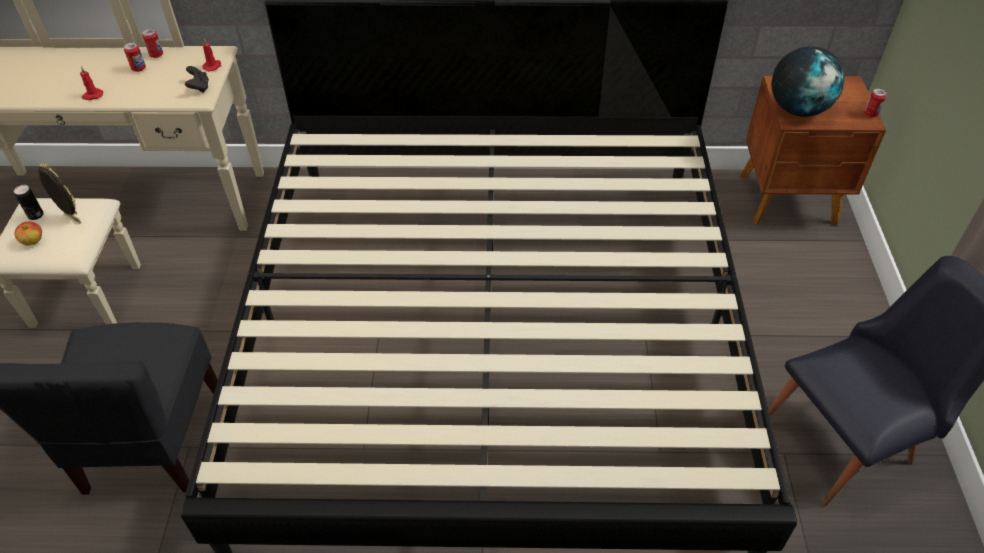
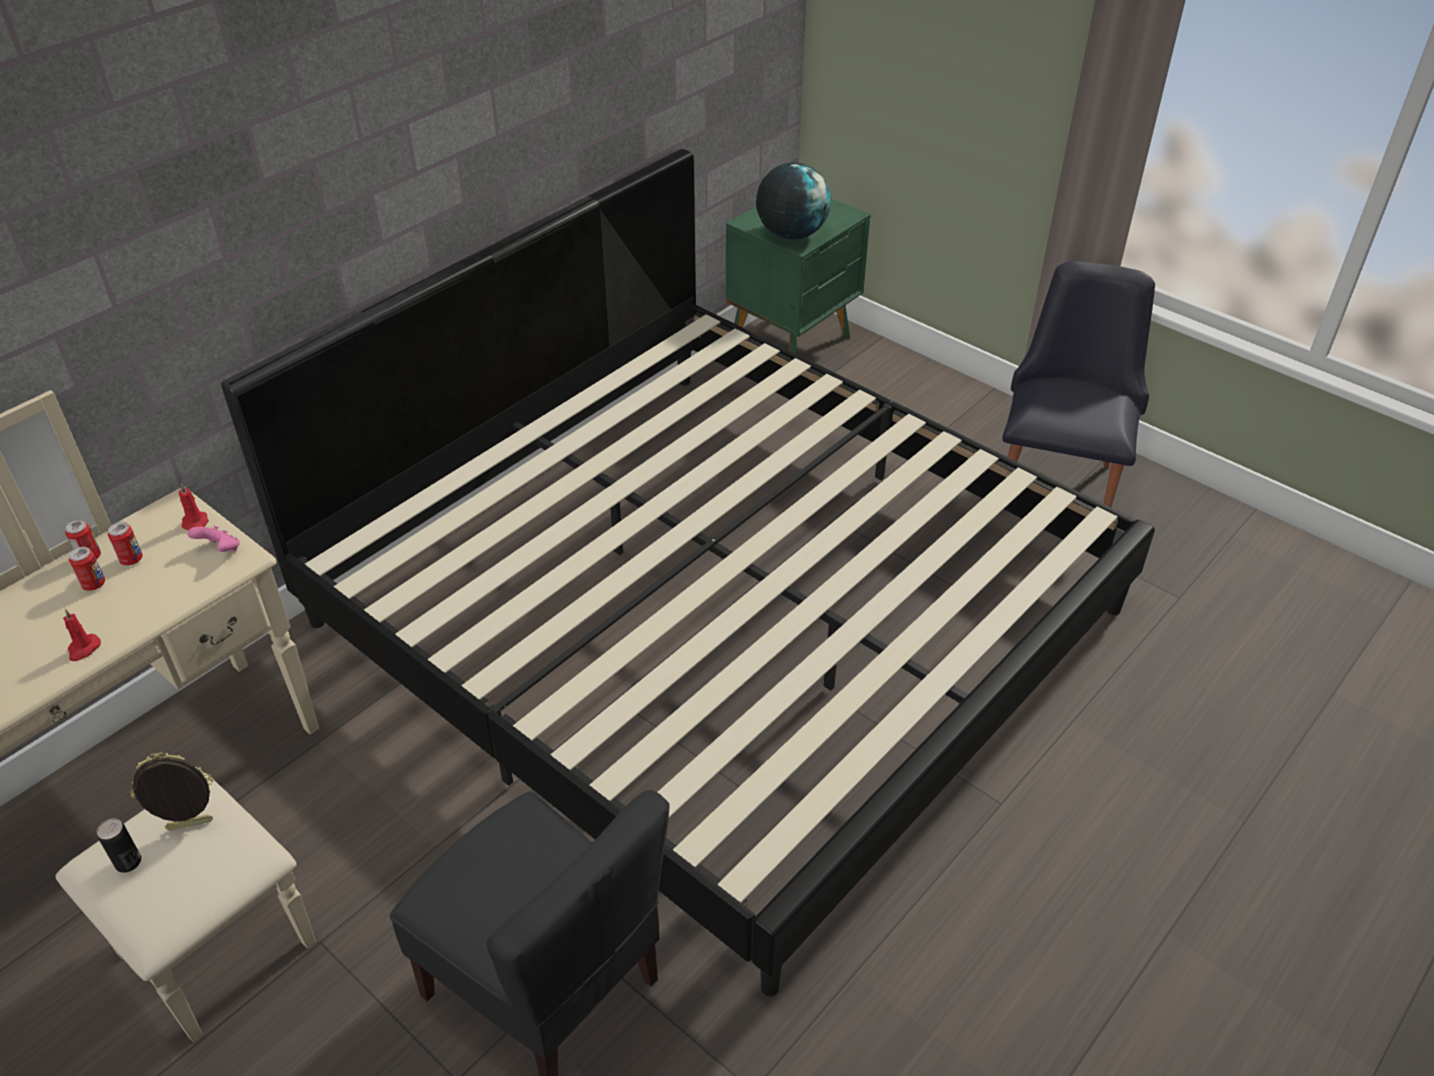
camera: 50 degrees left, 5 degrees down
apple [15,222,42,245] -> none
black game controller [185,66,209,93] -> pink game controller [187,525,240,552]
brown nightstand [740,76,886,225] -> green nightstand [726,198,871,353]
can [864,89,886,117] -> can moved to [108,522,143,566]

